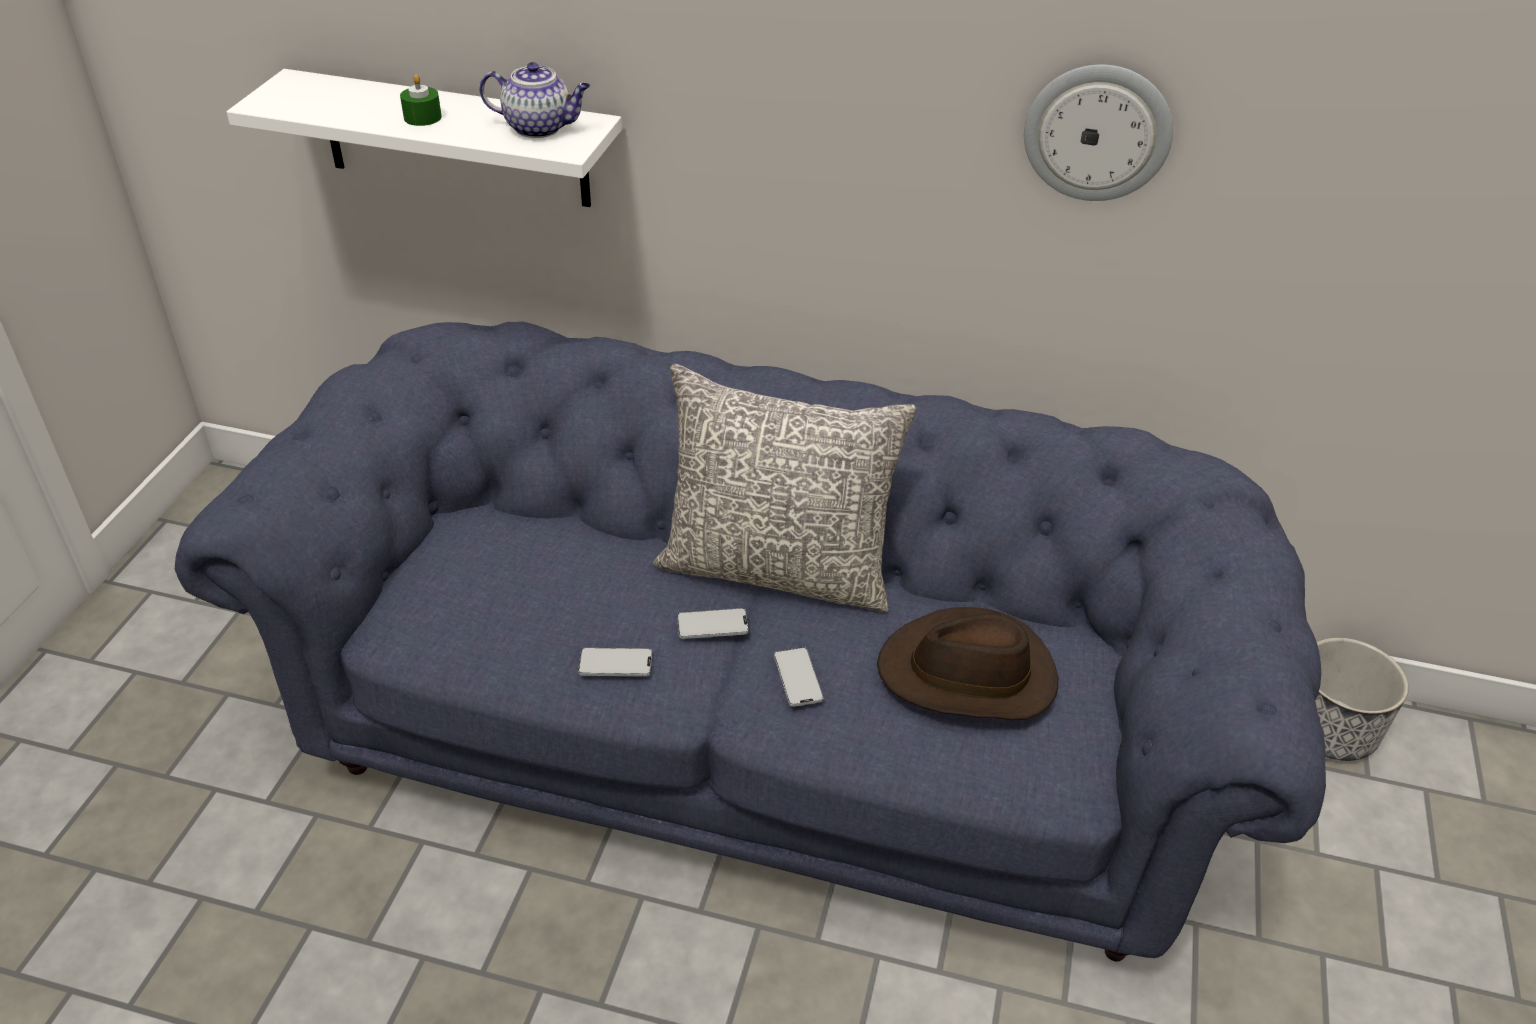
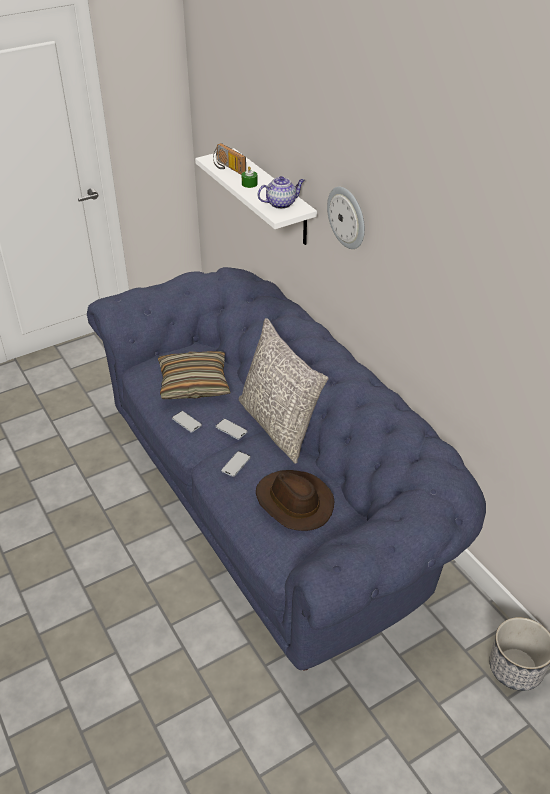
camera: 45 degrees right, 0 degrees up
teapot [479,62,591,138] -> teapot turned 75 degrees counterclockwise [258,176,305,209]
wall clock [1024,65,1173,201] -> wall clock moved to [327,187,365,249]
none -> pillow [158,351,231,399]
none -> radio [213,143,246,175]

